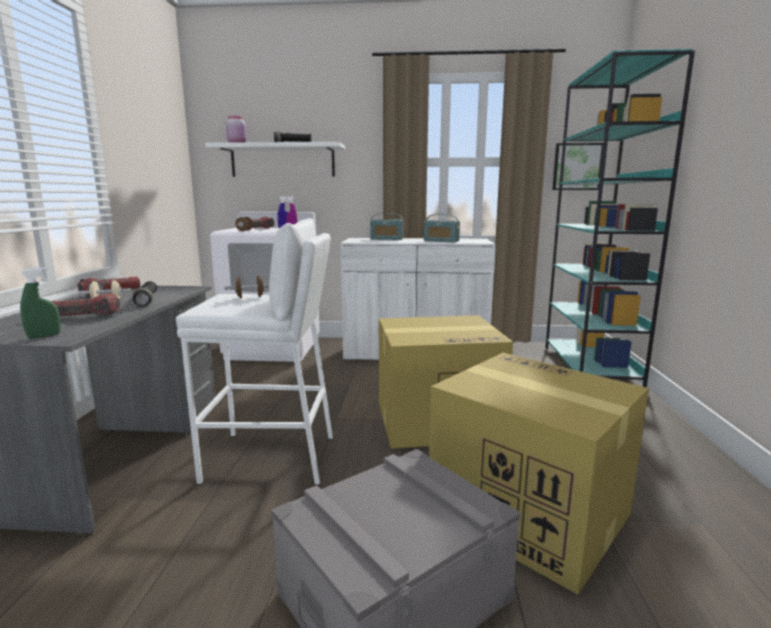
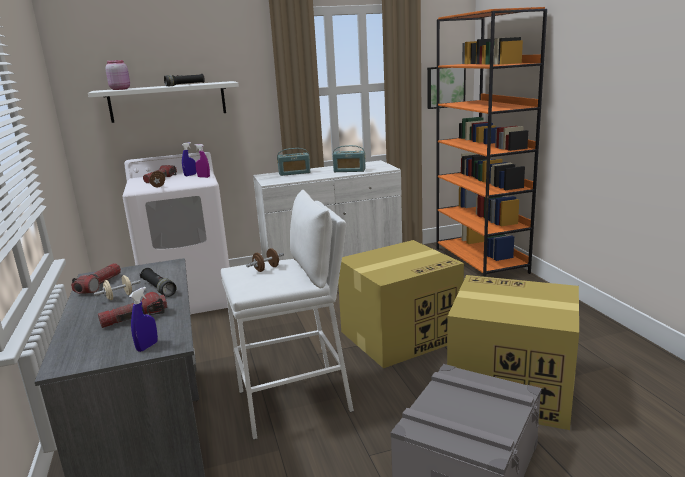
camera: 20 degrees left, 5 degrees up
green spray bottle [20,267,61,339] -> blue spray bottle [129,287,158,352]
turquoise bookcase [545,49,695,387] -> orange bookcase [436,7,547,277]

